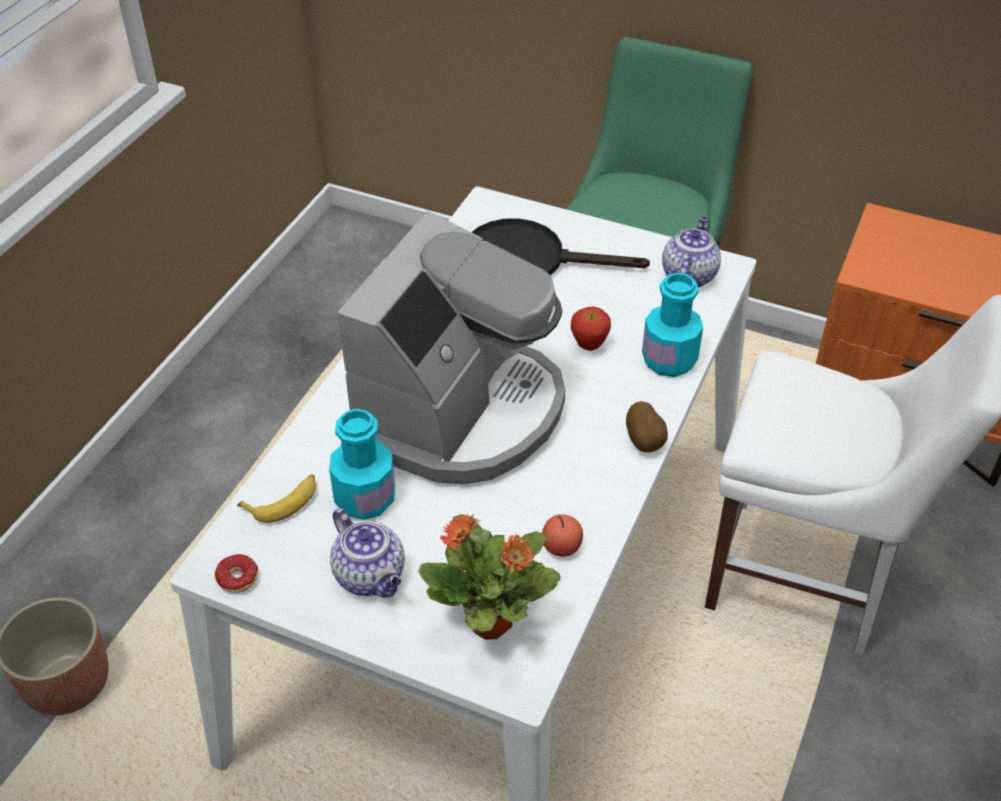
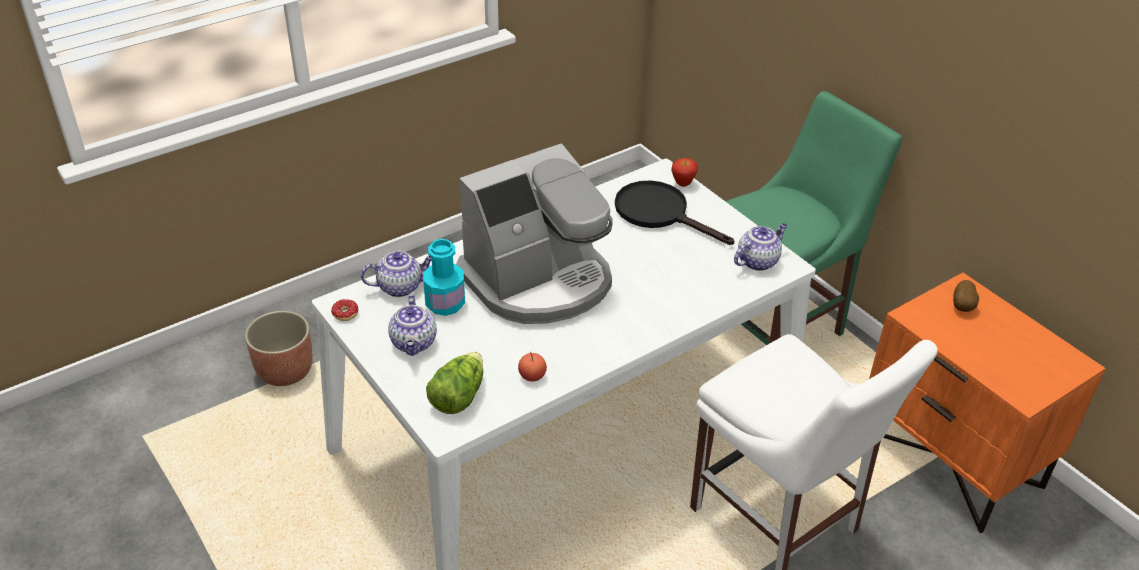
camera: 30 degrees right, 5 degrees down
banana [237,475,316,523] -> teapot [361,251,432,297]
potted plant [418,514,560,639] -> lettuce [426,352,483,414]
apple [571,306,611,351] -> apple moved to [671,158,698,187]
potato [626,401,668,452] -> potato moved to [953,280,979,312]
turquoise bottle [642,273,703,377] -> none

